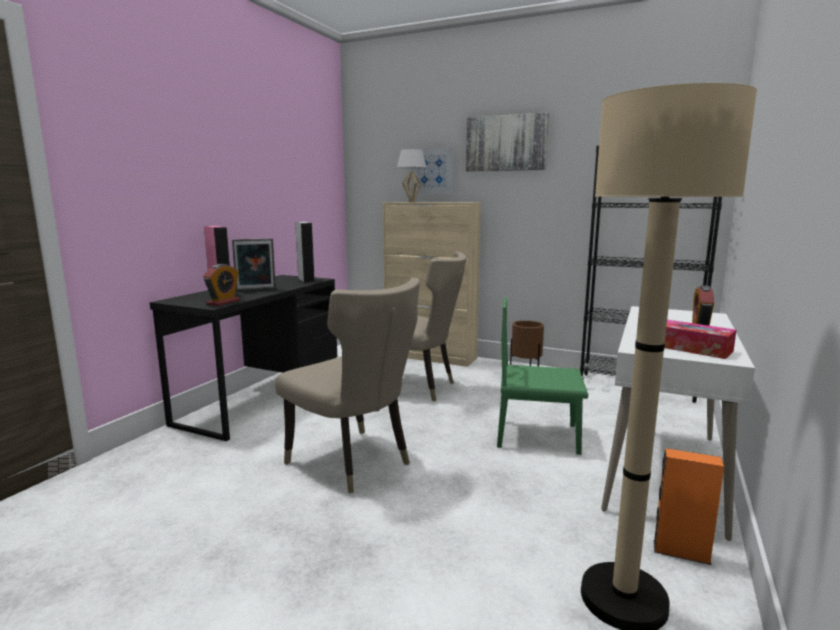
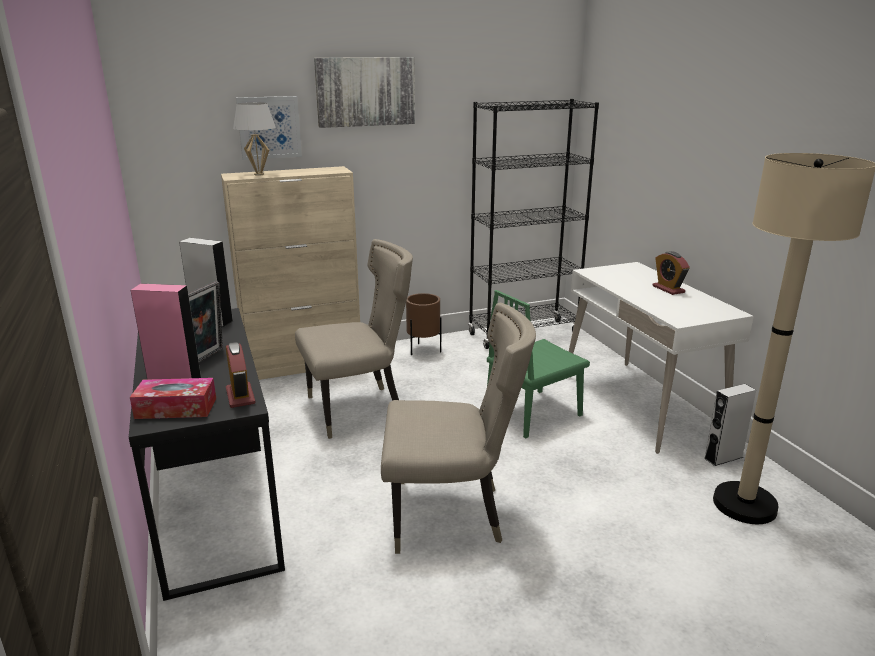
camera: 45 degrees left, 10 degrees up
orange speaker [653,448,724,565] -> grey speaker [704,384,756,466]
tissue box [665,320,737,359] -> tissue box moved to [130,378,216,419]

